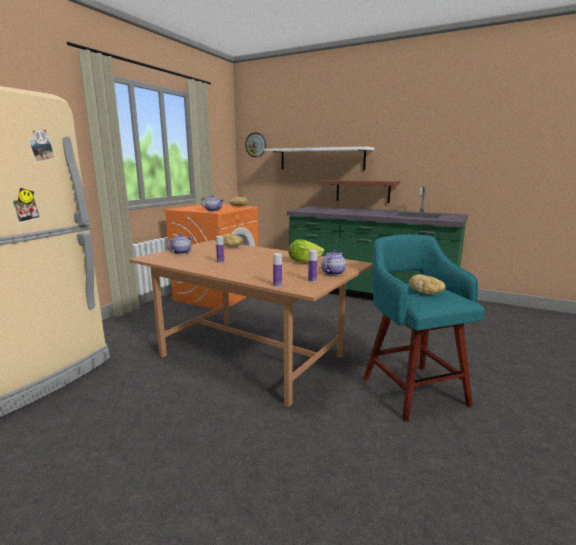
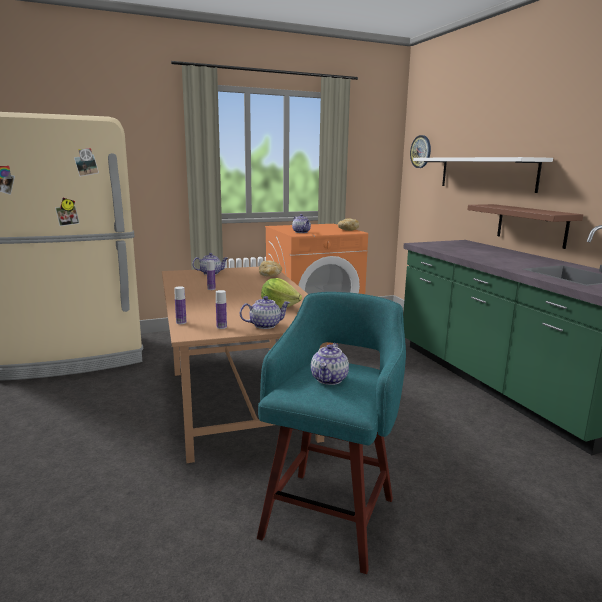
camera: 40 degrees right, 0 degrees up
bread [409,274,445,294] -> teapot [311,343,349,385]

